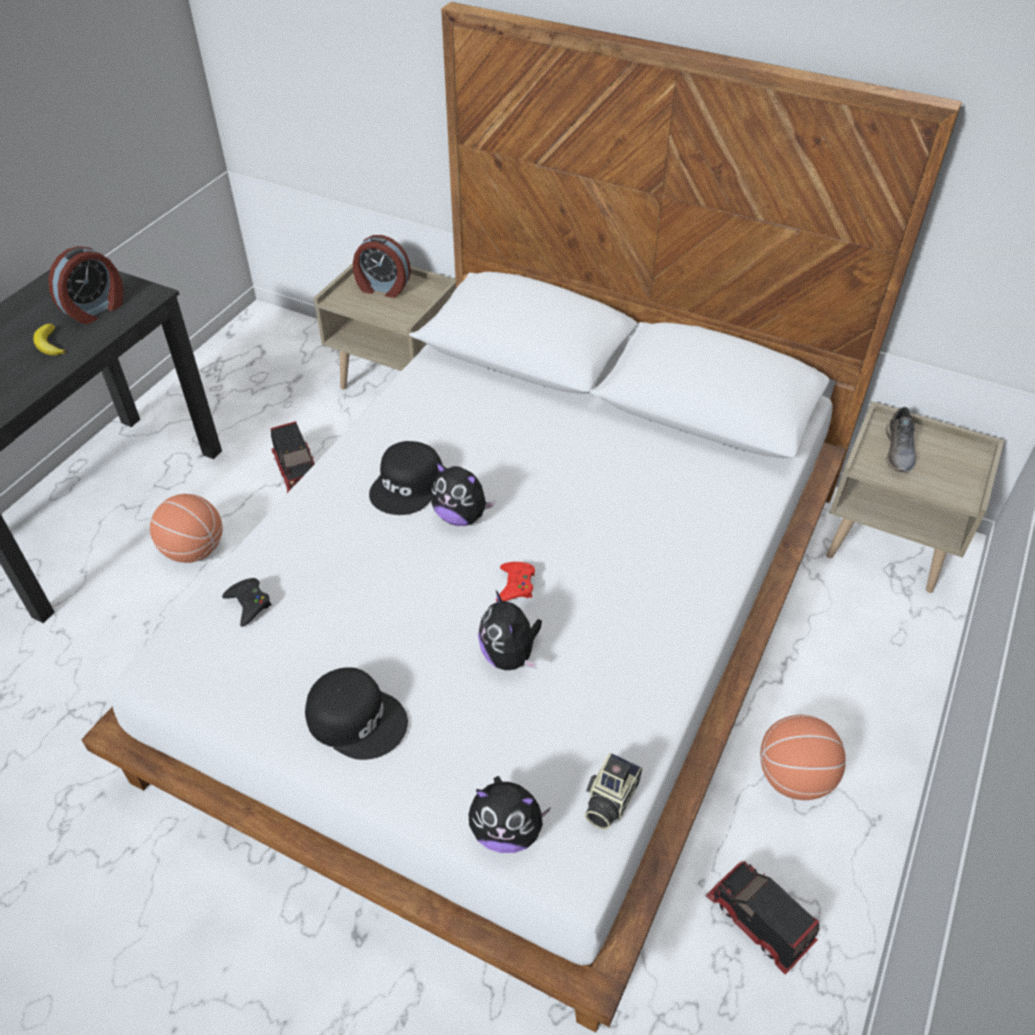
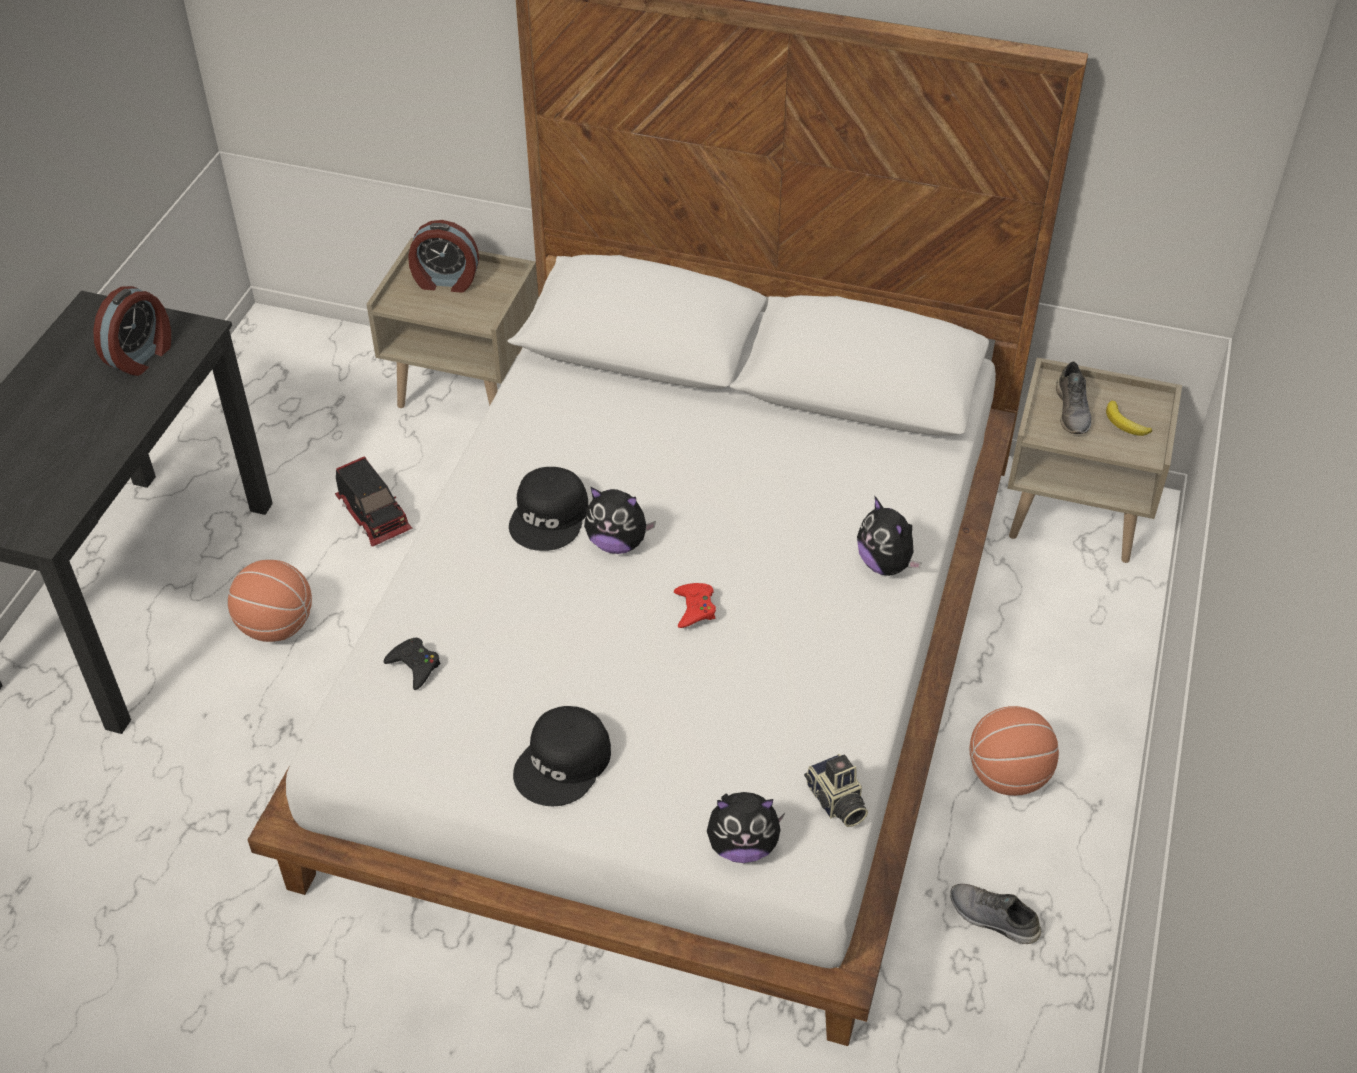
camera: 10 degrees left, 0 degrees up
banana [33,324,66,356] -> banana moved to [1106,401,1152,436]
black cap [305,667,408,760] -> black cap turned 105 degrees clockwise [513,706,611,806]
plush toy [478,589,542,670] -> plush toy moved to [857,497,922,576]
camera [585,753,642,830] -> camera turned 45 degrees counterclockwise [804,754,868,827]
toy truck [705,861,819,975] -> grey shoe [950,884,1041,944]

